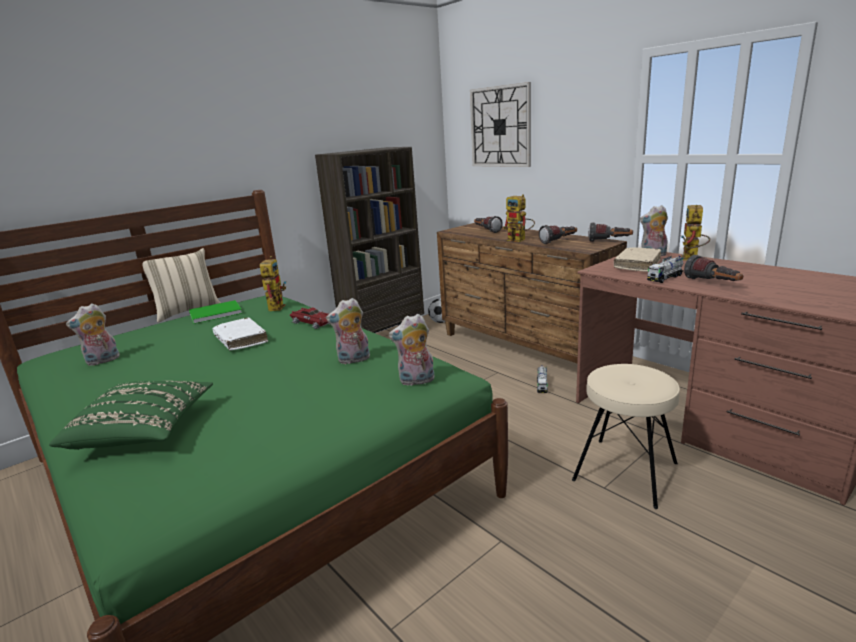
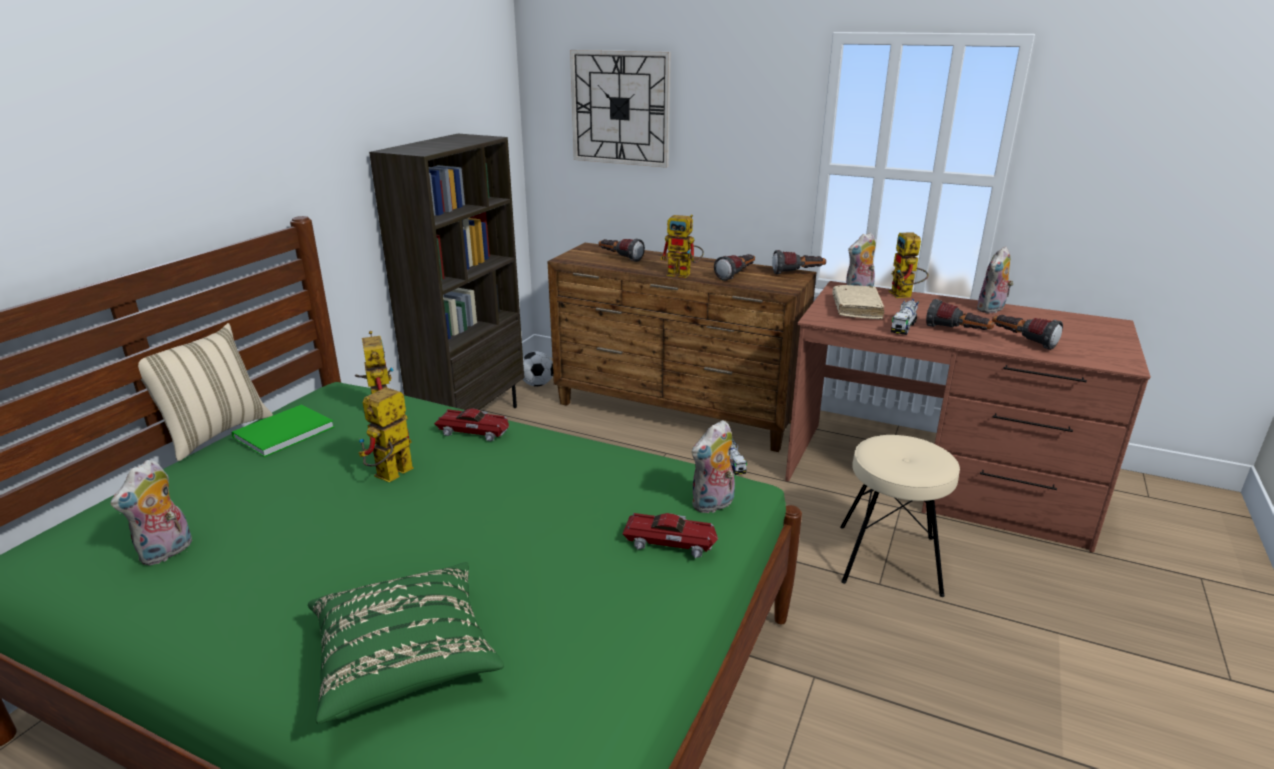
camera: 25 degrees left, 5 degrees up
white book [213,317,268,350] -> toy robot [358,387,414,482]
plush toy [326,298,370,364] -> plush toy moved to [976,246,1013,314]
none -> toy car [623,513,718,558]
none -> flashlight [992,315,1063,350]

